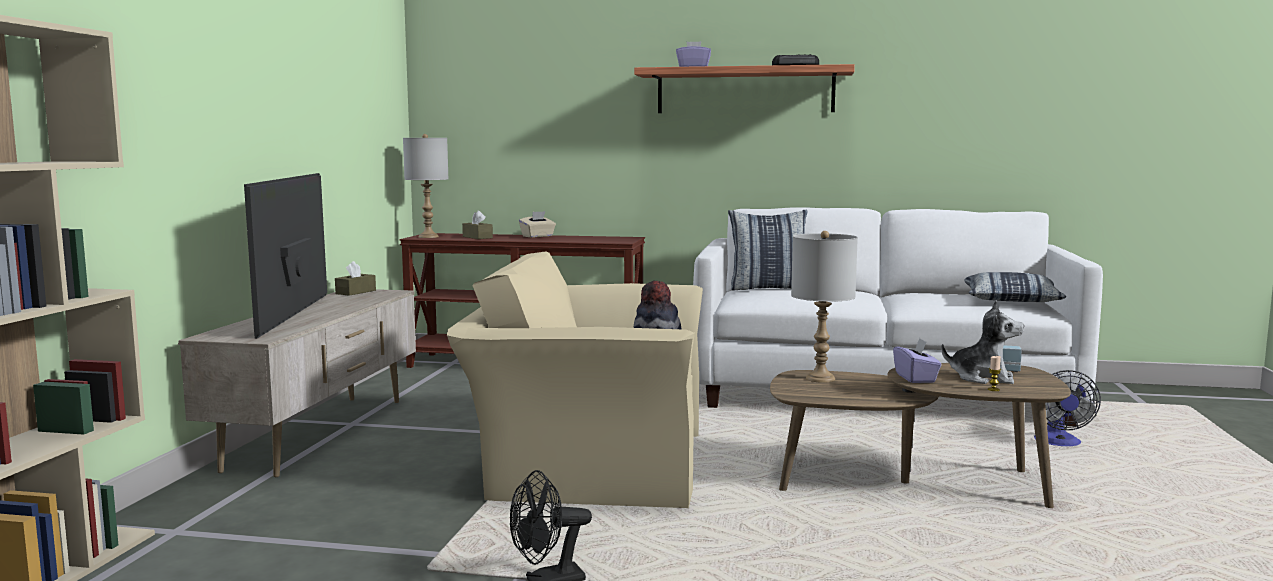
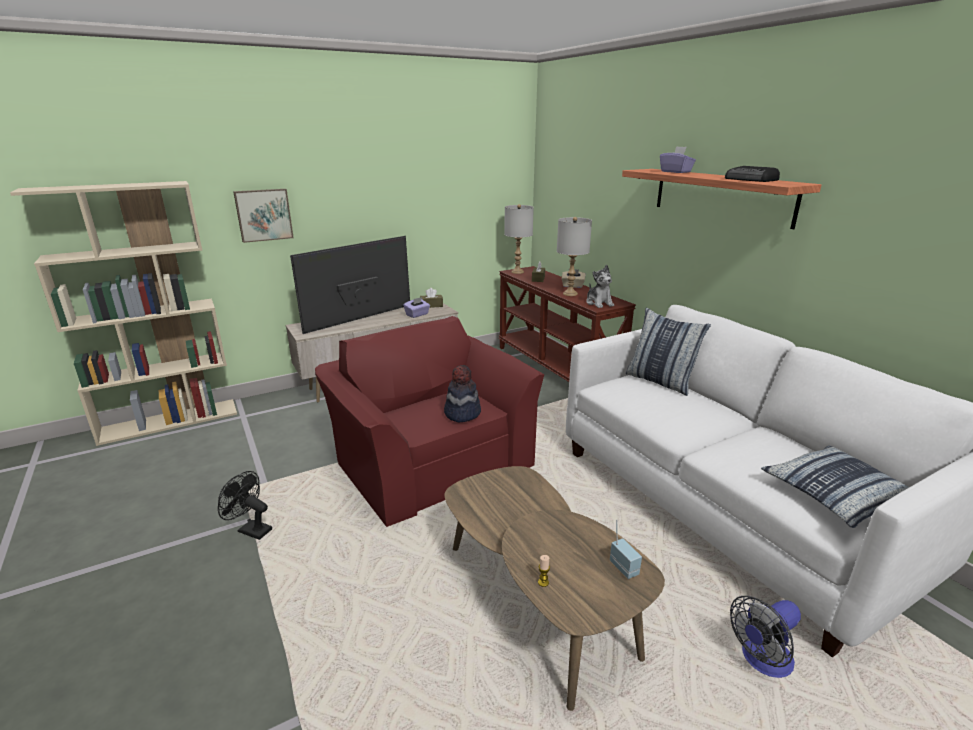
camera: 50 degrees right, 15 degrees up
beige armchair [447,251,703,508] -> red armchair [315,316,544,527]
grey table lamp [791,231,858,383] -> grey table lamp moved to [557,217,592,296]
purple tissue box [893,338,942,383] -> purple tissue box moved to [403,297,430,318]
plush toy [941,300,1024,384] -> plush toy moved to [586,265,614,308]
none -> picture [233,189,294,243]

